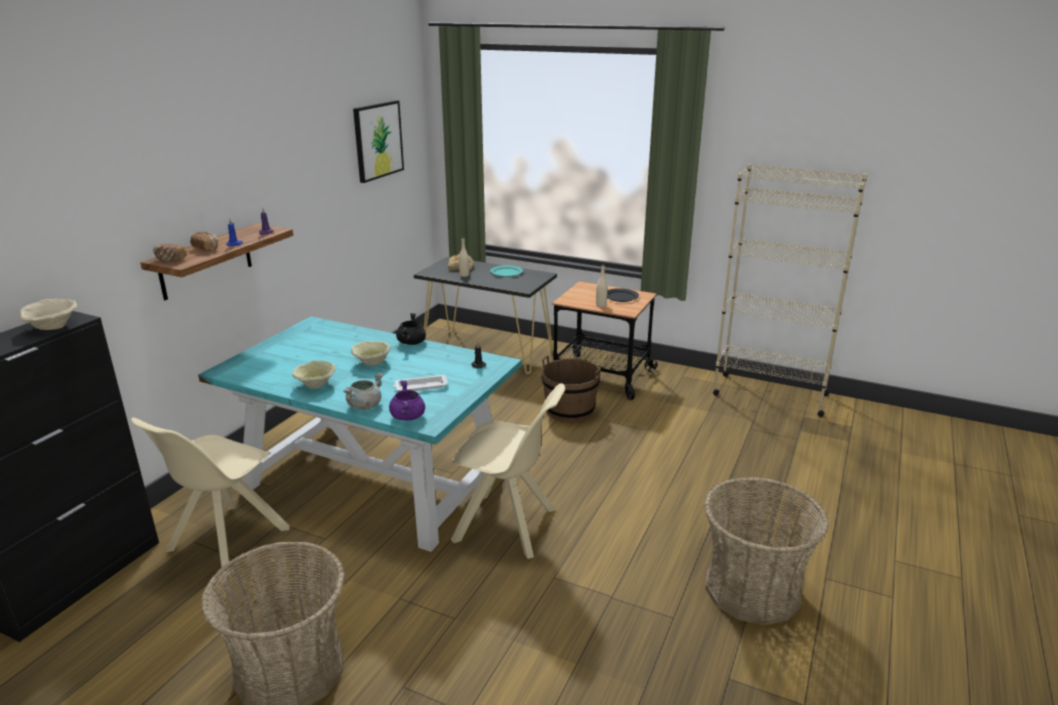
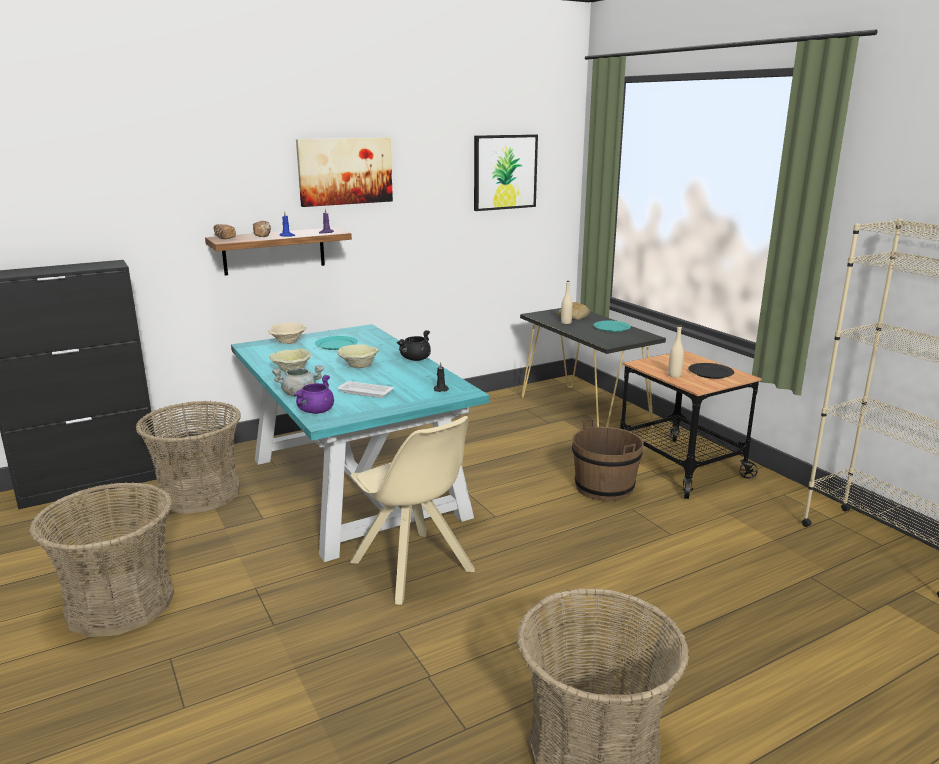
camera: 35 degrees right, 5 degrees down
beige bowl [20,299,77,330] -> beige bowl moved to [268,322,306,344]
beige chair [131,417,290,576] -> basket [136,401,241,514]
none -> picture [296,137,393,207]
none -> turquoise plate [315,336,358,350]

